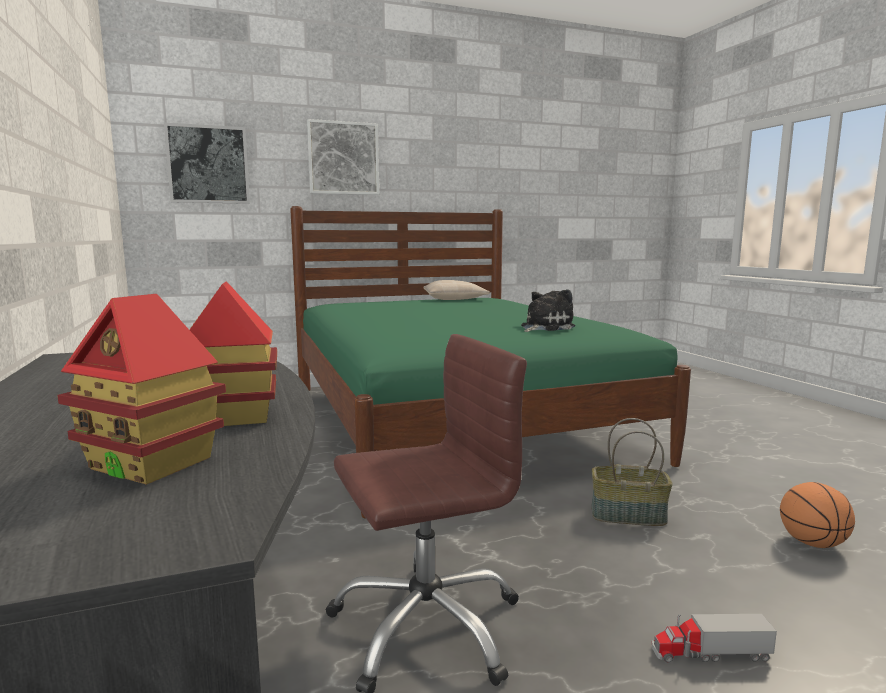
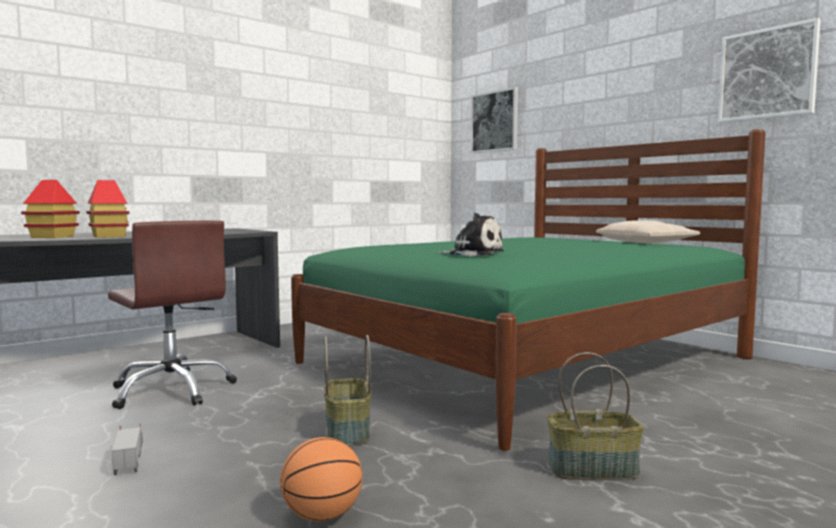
camera: 70 degrees right, 5 degrees down
picture [307,119,379,195] -> picture moved to [718,18,821,123]
none -> basket [547,352,644,480]

